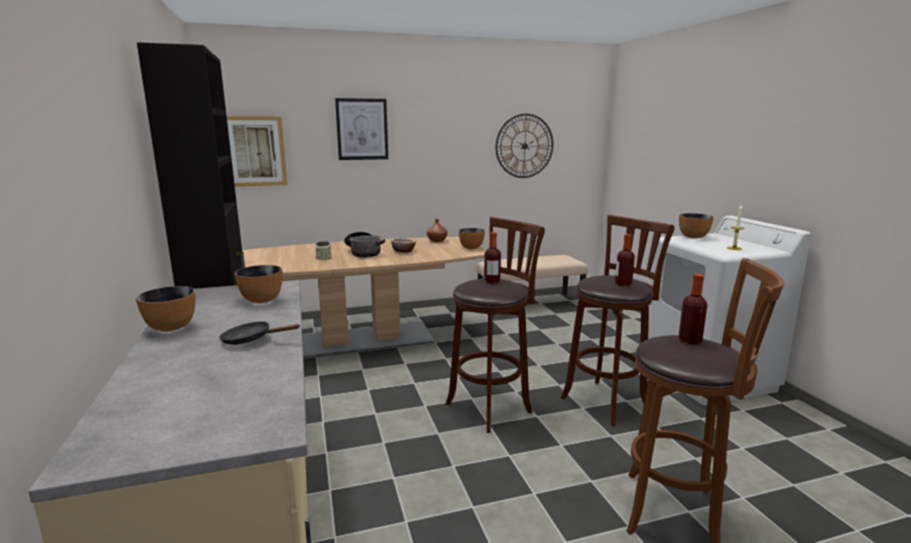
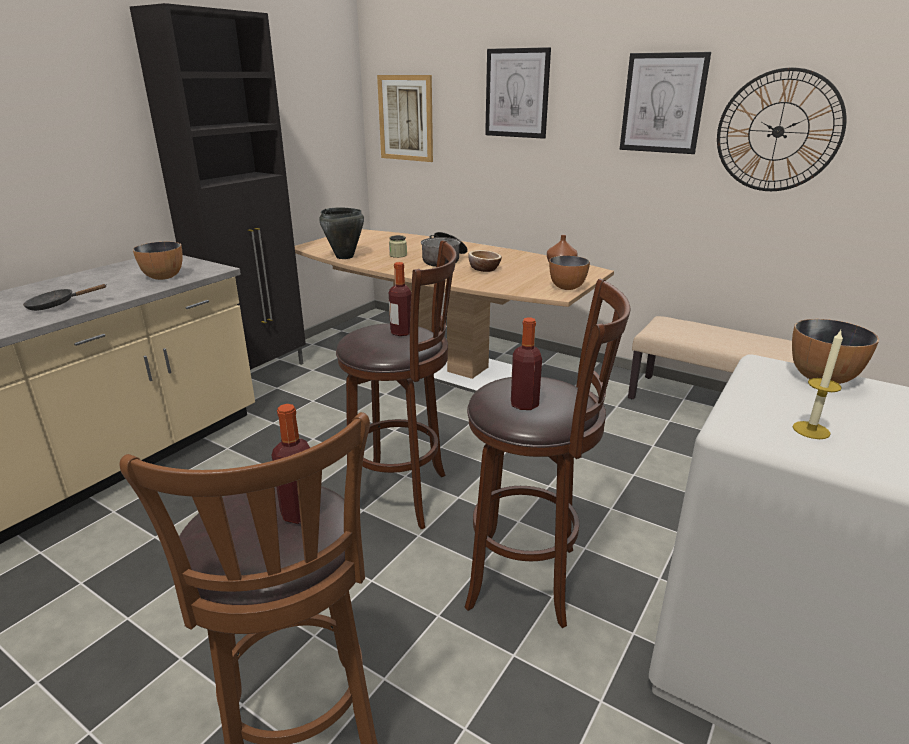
camera: 50 degrees right, 10 degrees up
bowl [136,286,195,332] -> none
black frying pan [219,321,300,345] -> black frying pan turned 75 degrees counterclockwise [23,284,107,311]
none -> black cooking pot [319,208,364,259]
none -> picture [620,52,711,154]

